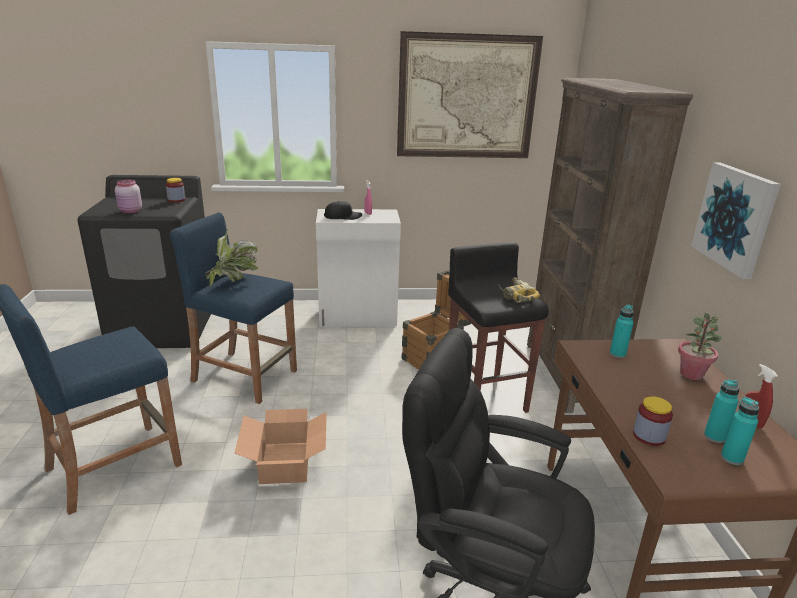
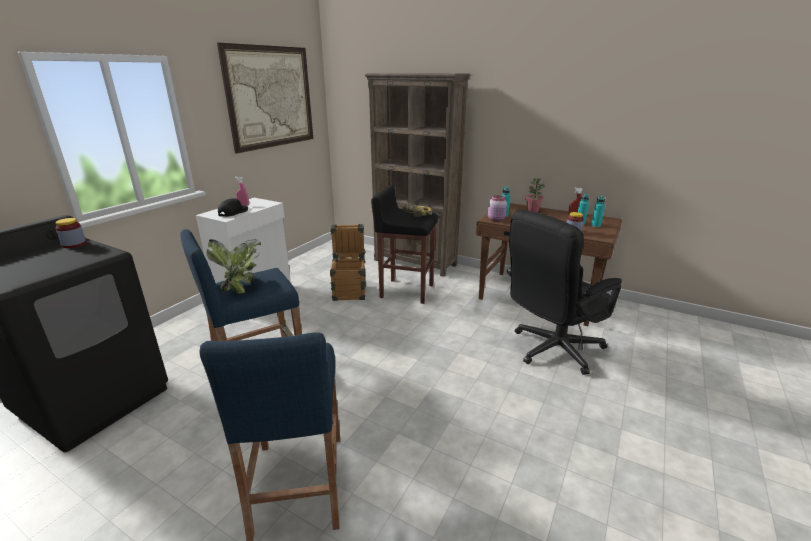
camera: 55 degrees left, 0 degrees up
pink jar [115,180,142,214] -> pink jar moved to [488,195,507,222]
cardboard box [234,409,327,484] -> none
picture [691,162,781,279] -> none

